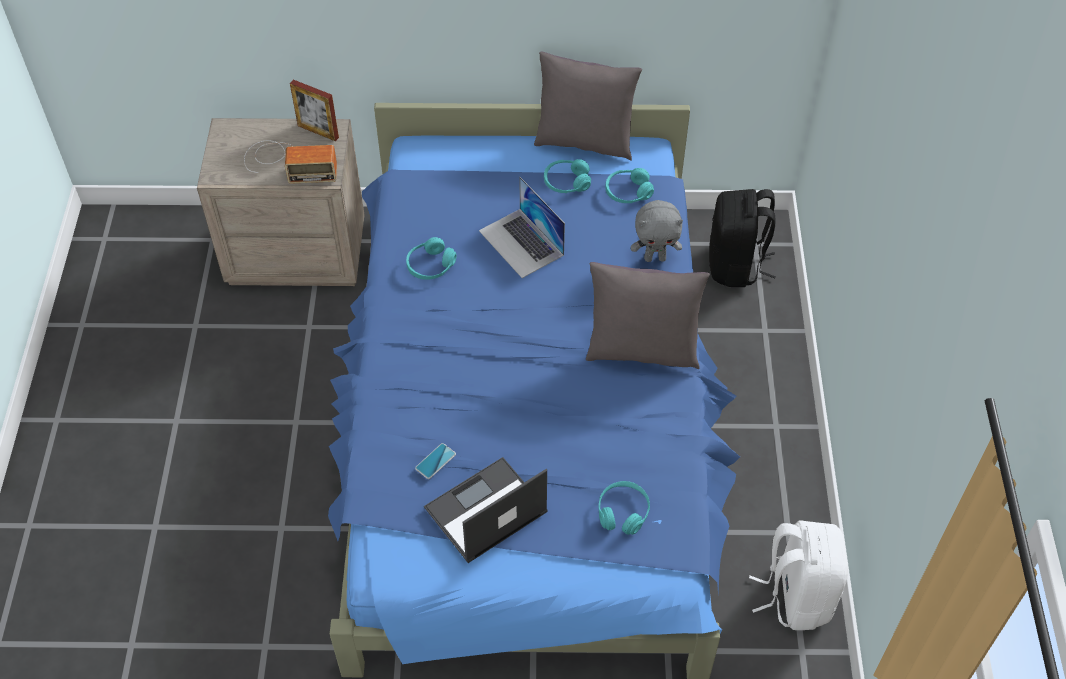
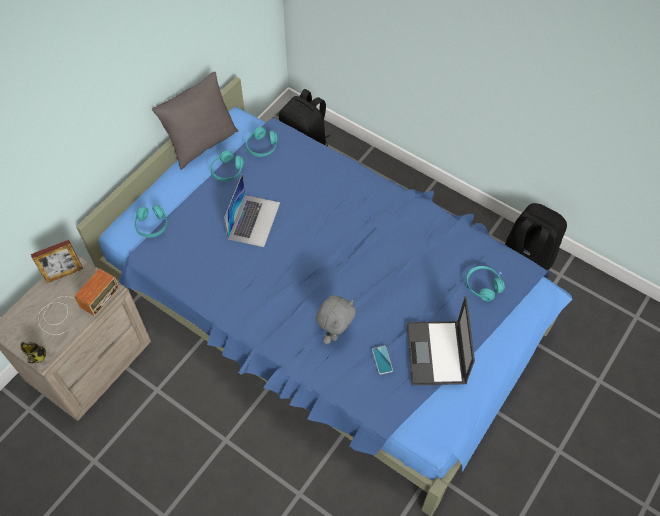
camera: 55 degrees left, 5 degrees up
turquoise headphones [406,237,457,280] -> turquoise headphones moved to [134,205,168,238]
laptop [479,177,565,278] -> laptop turned 75 degrees counterclockwise [224,175,280,247]
grey pillow [586,262,710,369] -> none
grey plush toy [631,200,683,262] -> grey plush toy moved to [316,295,356,344]
white backpack [749,520,848,630] -> black backpack [505,203,567,270]
none -> mug [20,342,46,363]

